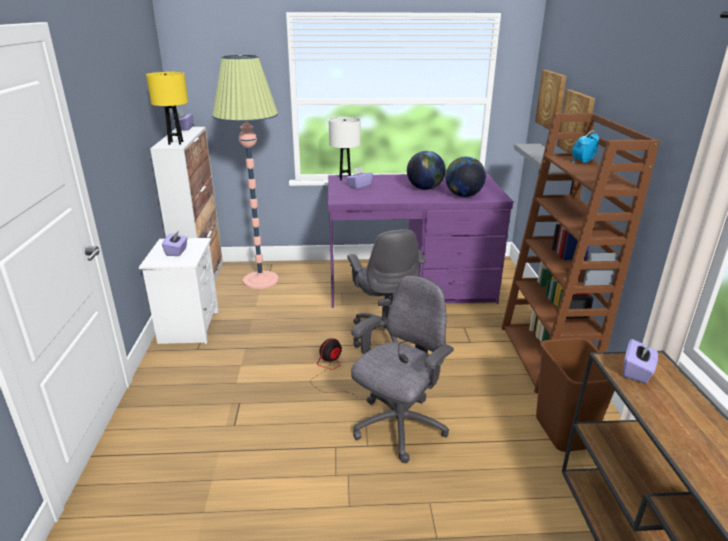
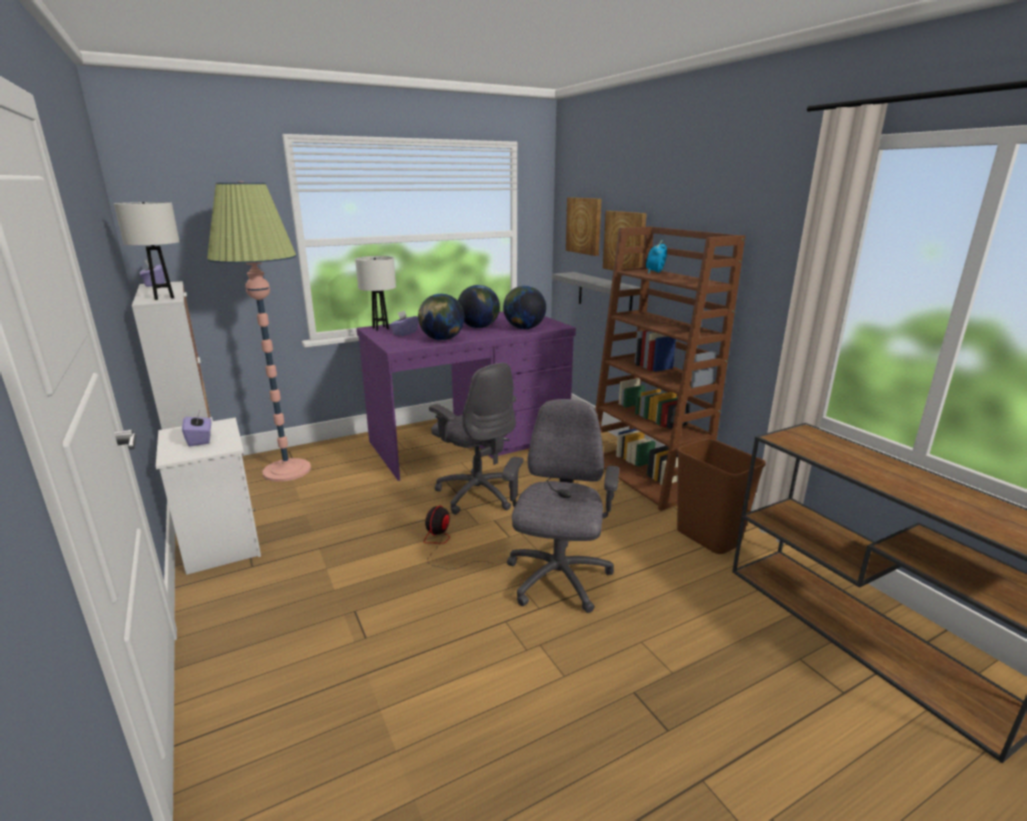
camera: 25 degrees left, 5 degrees down
yellow table lamp [146,72,188,145] -> white table lamp [114,202,180,300]
purple tissue box [623,339,658,383] -> none
none -> globe [418,294,465,340]

